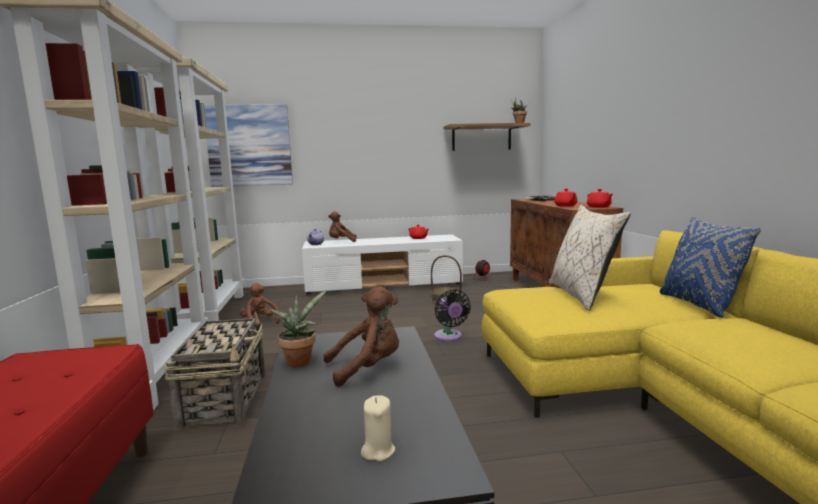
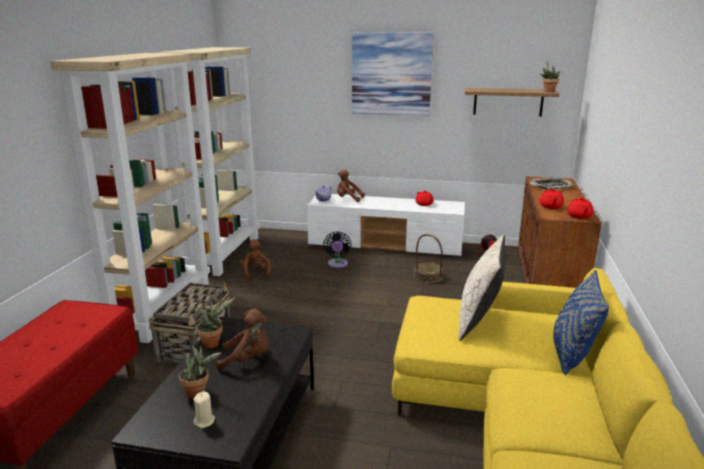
camera: 20 degrees right, 10 degrees up
picture [204,104,293,187] -> picture moved to [352,32,433,116]
black fan [434,289,471,341] -> black fan moved to [323,231,352,268]
none -> potted plant [179,345,222,399]

